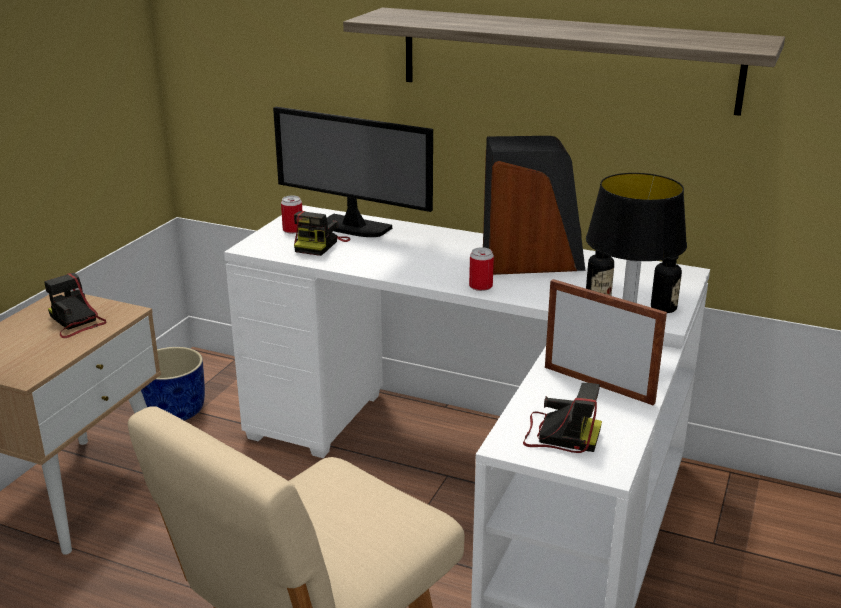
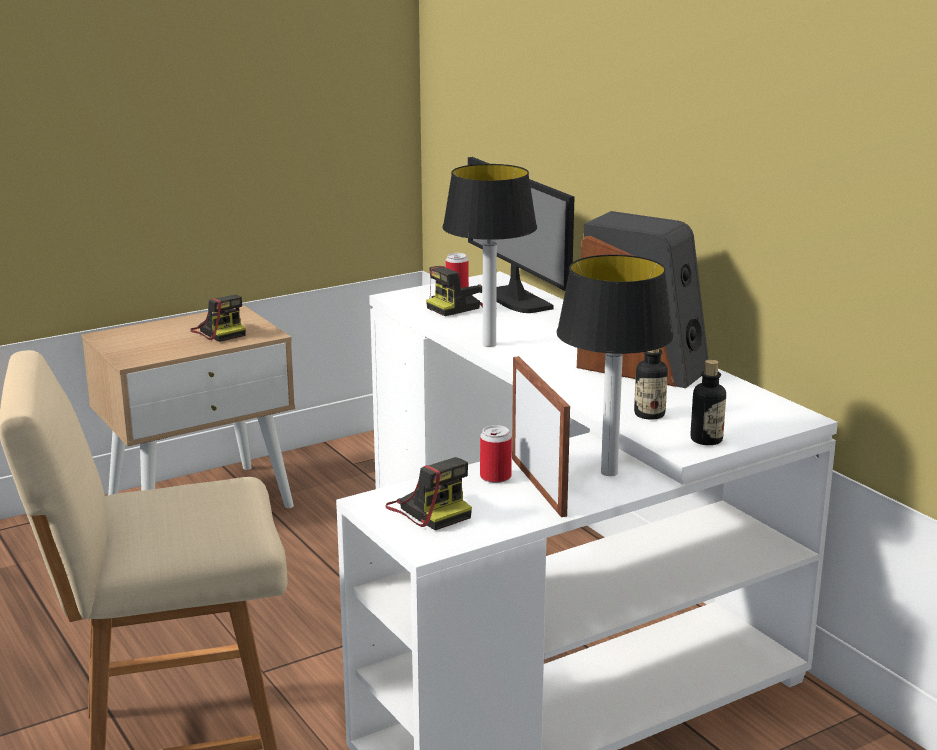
camera: 35 degrees right, 5 degrees down
camera [44,273,107,338] -> camera turned 150 degrees clockwise [190,295,246,342]
blue planter [141,347,205,420] -> none
shelf [343,7,785,116] -> none
can [469,247,494,291] -> can moved to [480,425,512,483]
none -> table lamp [442,164,537,347]

